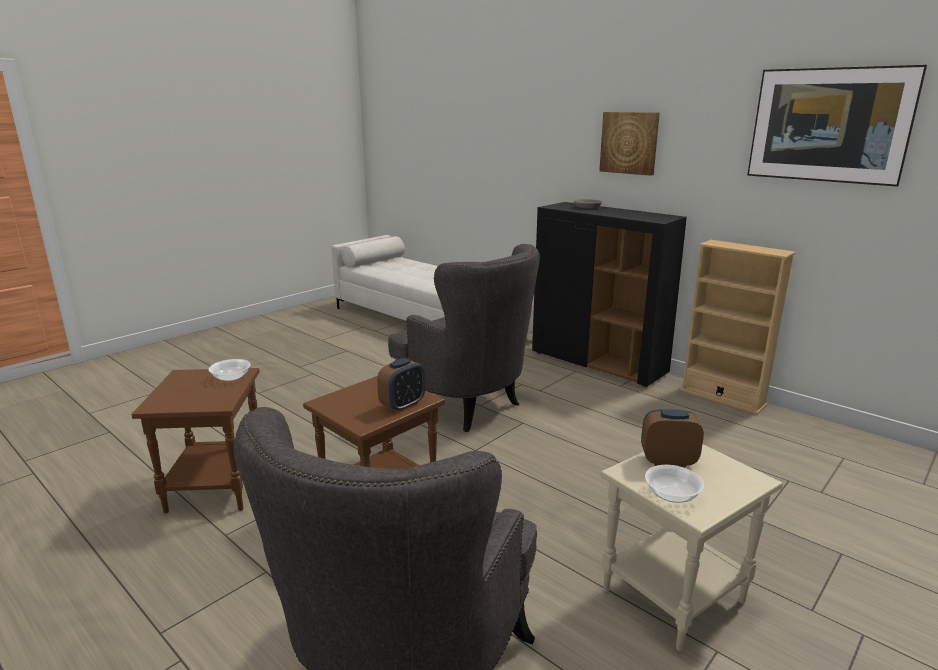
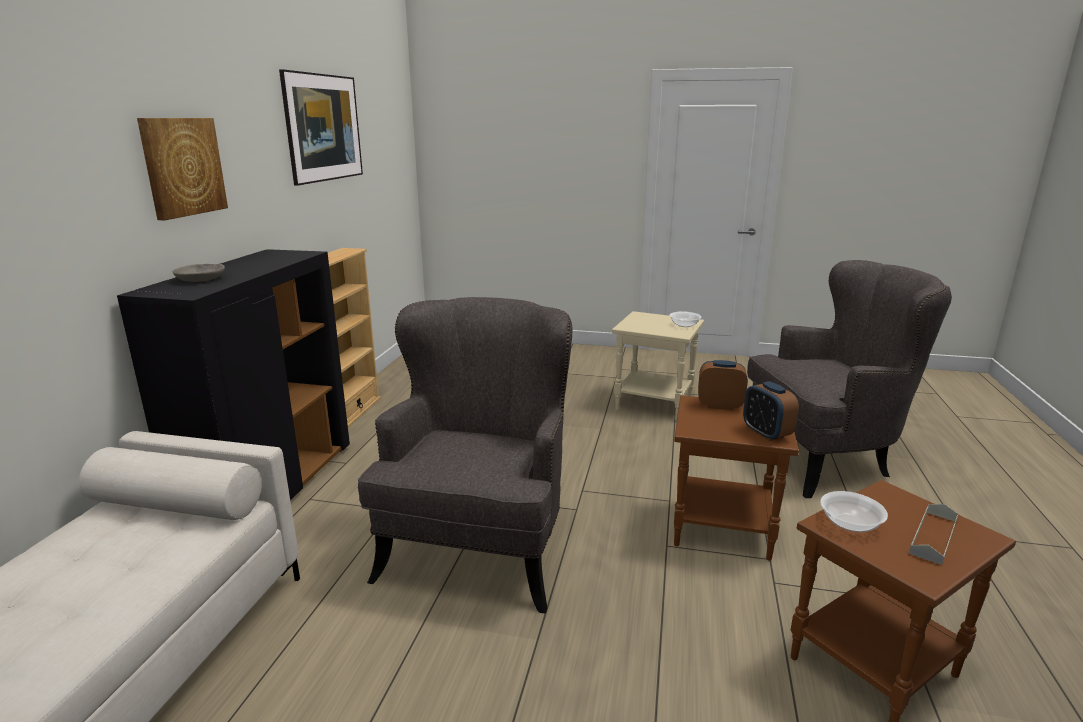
camera: 120 degrees left, 0 degrees up
alarm clock [641,409,704,467] -> alarm clock moved to [743,381,799,441]
none -> grey tray [909,504,958,565]

